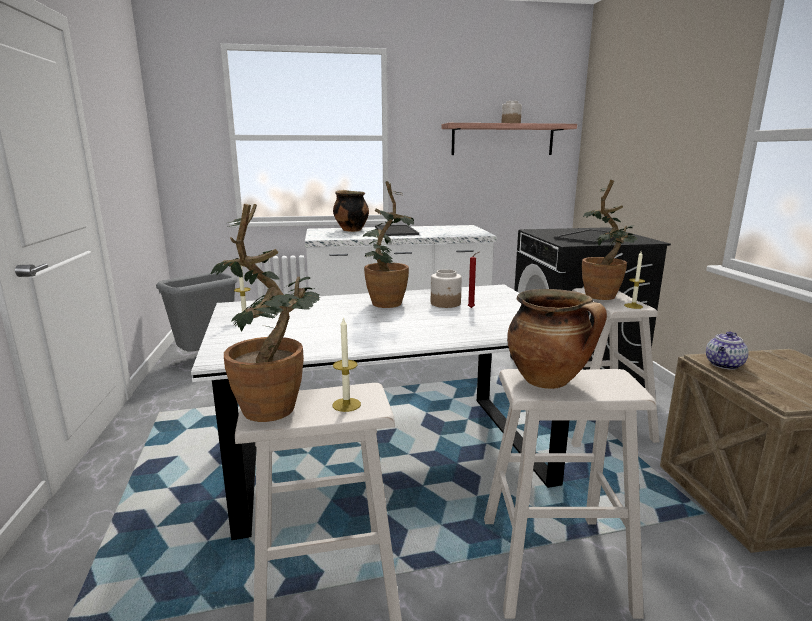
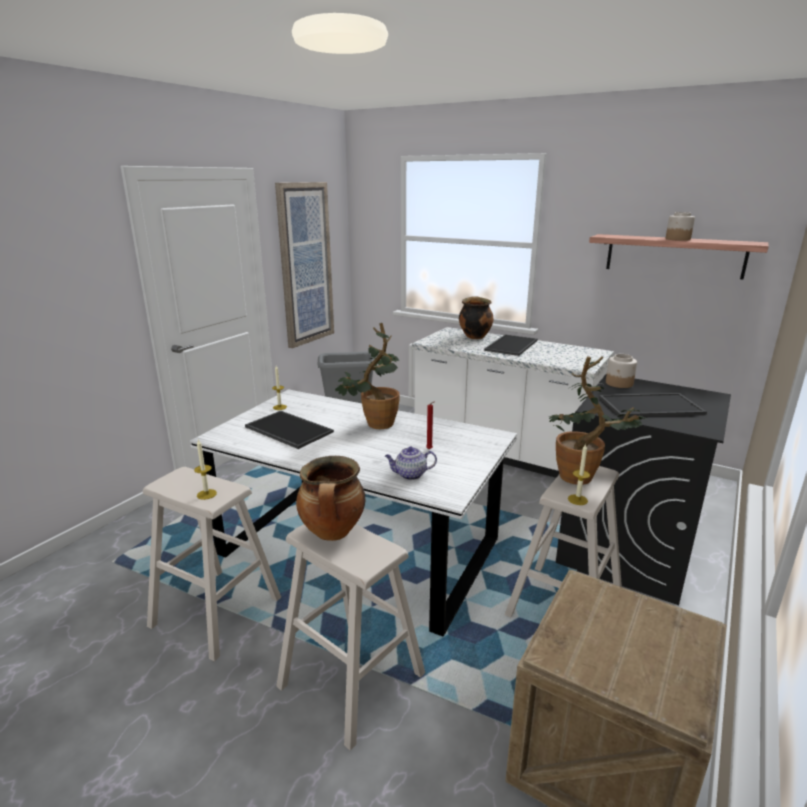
camera: 40 degrees right, 5 degrees up
potted plant [211,204,320,422] -> none
jar [431,269,462,308] -> jar moved to [606,354,637,388]
teapot [706,332,749,370] -> teapot moved to [385,447,437,480]
none -> tray [245,411,334,449]
none -> picture [275,182,334,348]

